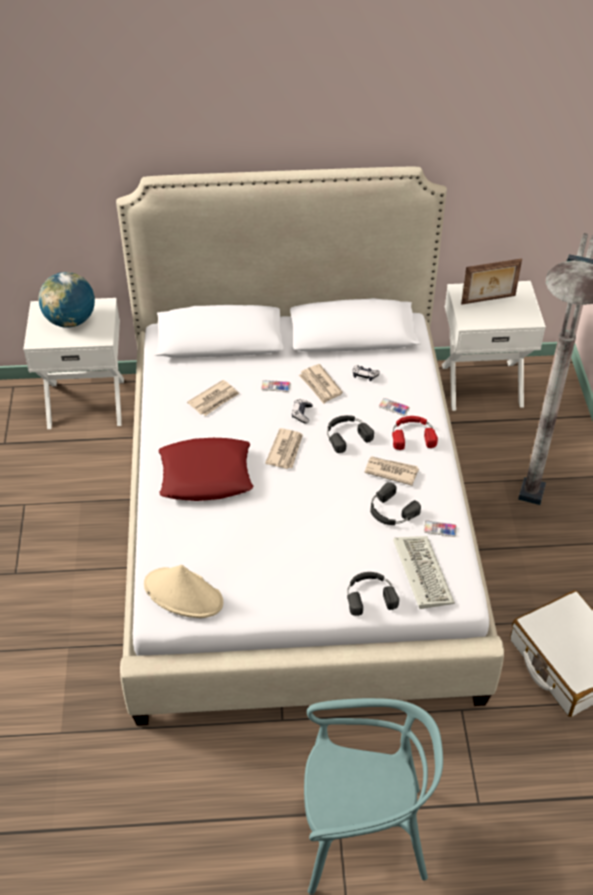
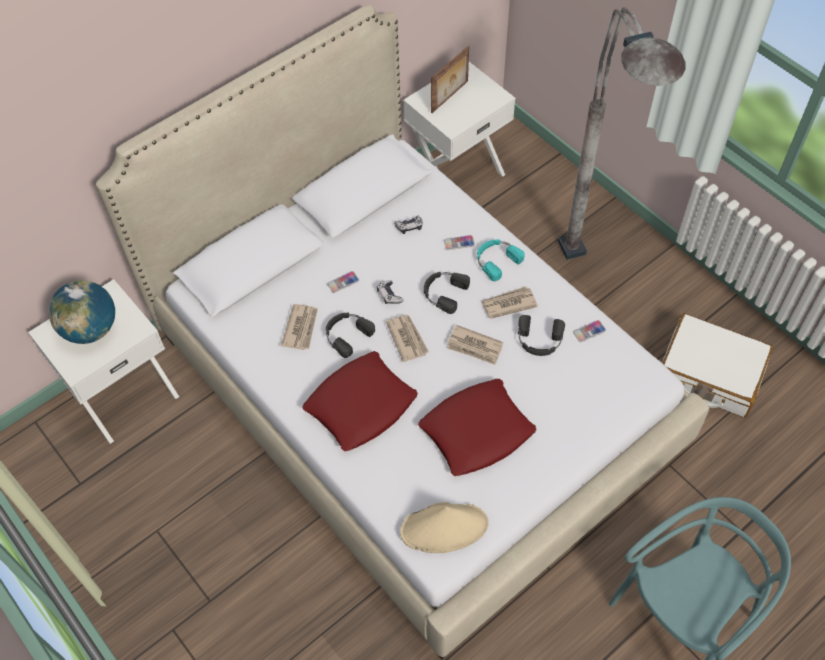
camera: 35 degrees left, 10 degrees up
newspaper [299,364,343,404] -> newspaper moved to [447,325,503,365]
black headphones [347,572,399,616] -> black headphones moved to [326,313,375,358]
red headphones [392,416,438,450] -> turquoise headphones [477,240,525,281]
keyboard [393,536,455,609] -> none
none -> red pillow [418,379,536,476]

